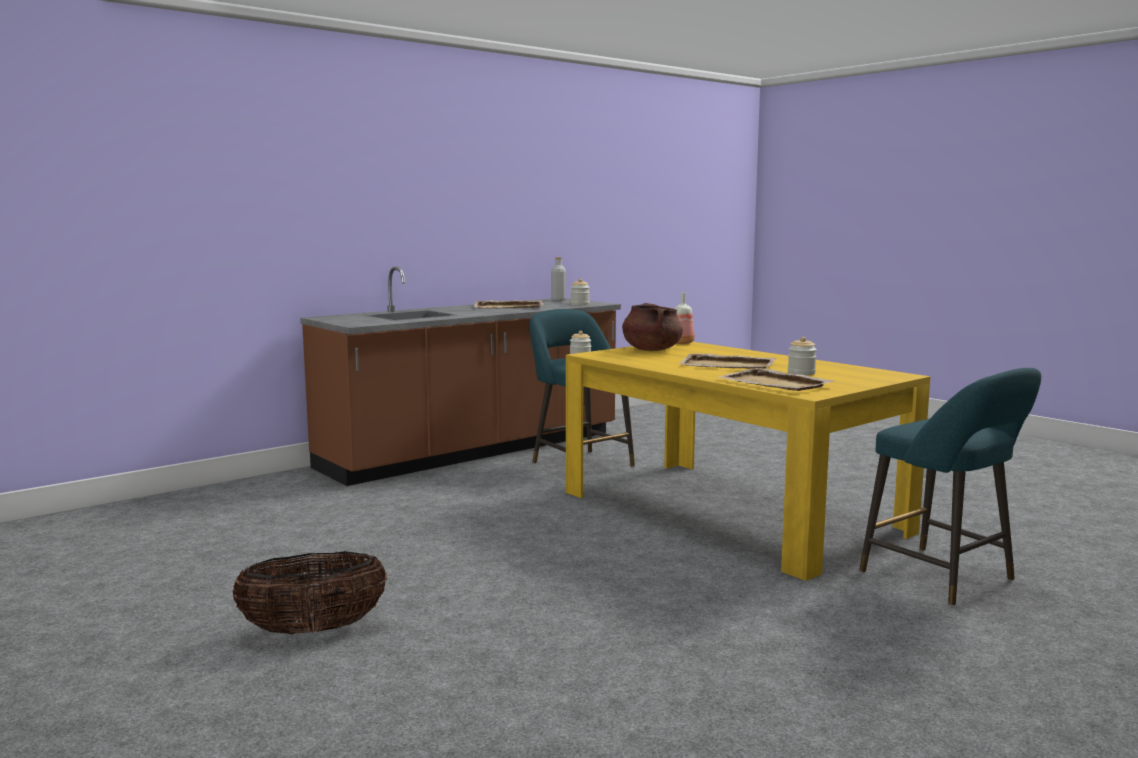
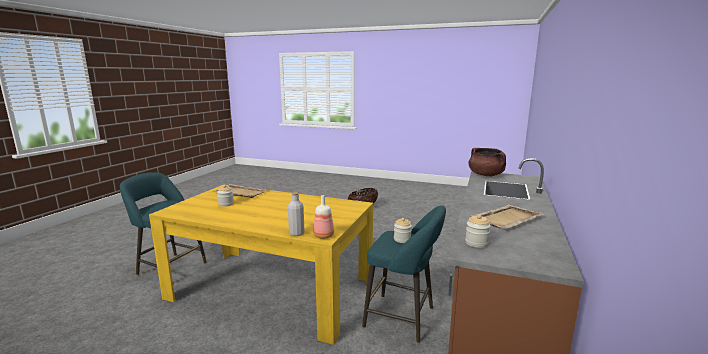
camera: 150 degrees right, 5 degrees up
grey bottle [551,257,566,301] -> grey bottle moved to [288,192,304,236]
brown cooking pot [622,303,683,351] -> brown cooking pot moved to [469,148,506,176]
beige tray [679,354,776,369] -> none

